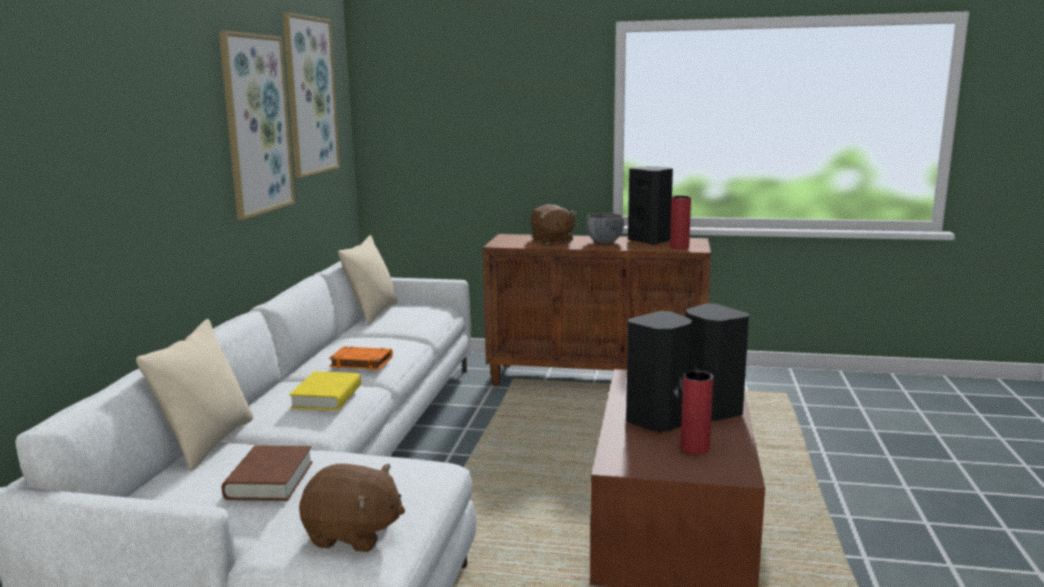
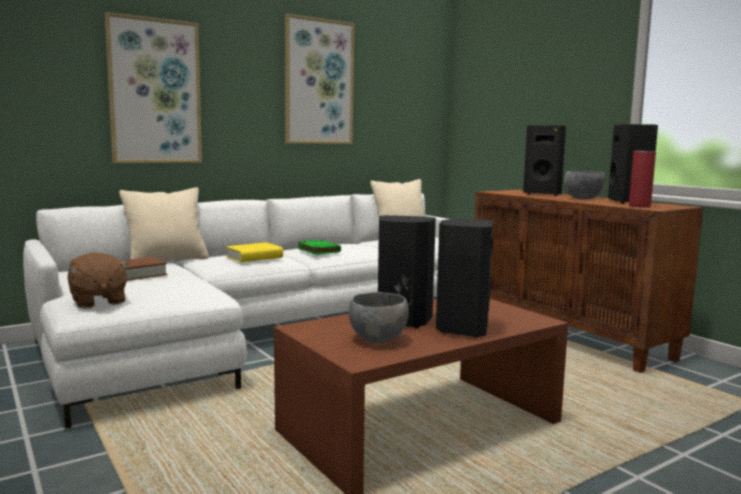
camera: 45 degrees right, 5 degrees down
picture [282,12,340,178] -> picture moved to [105,12,202,163]
orange book [329,346,393,370] -> green book [297,240,341,255]
brown plush toy [530,204,577,244] -> black speaker [523,126,566,196]
red vase [681,371,713,454] -> grey bowl [349,292,409,343]

